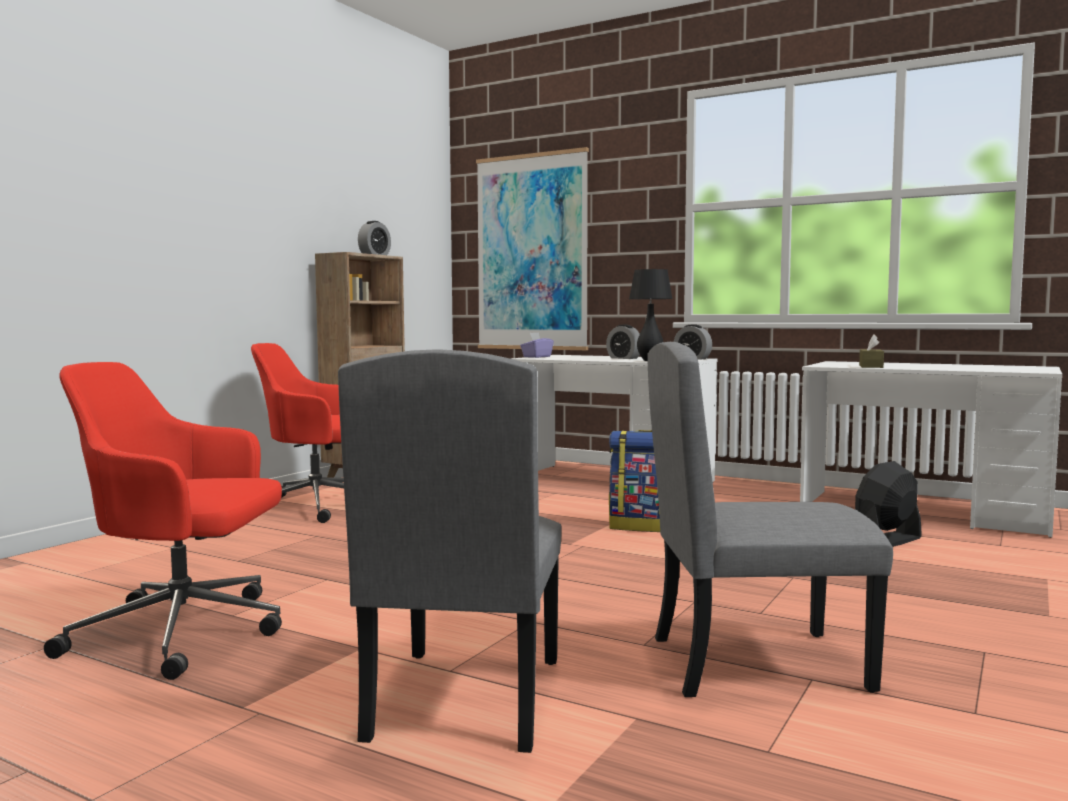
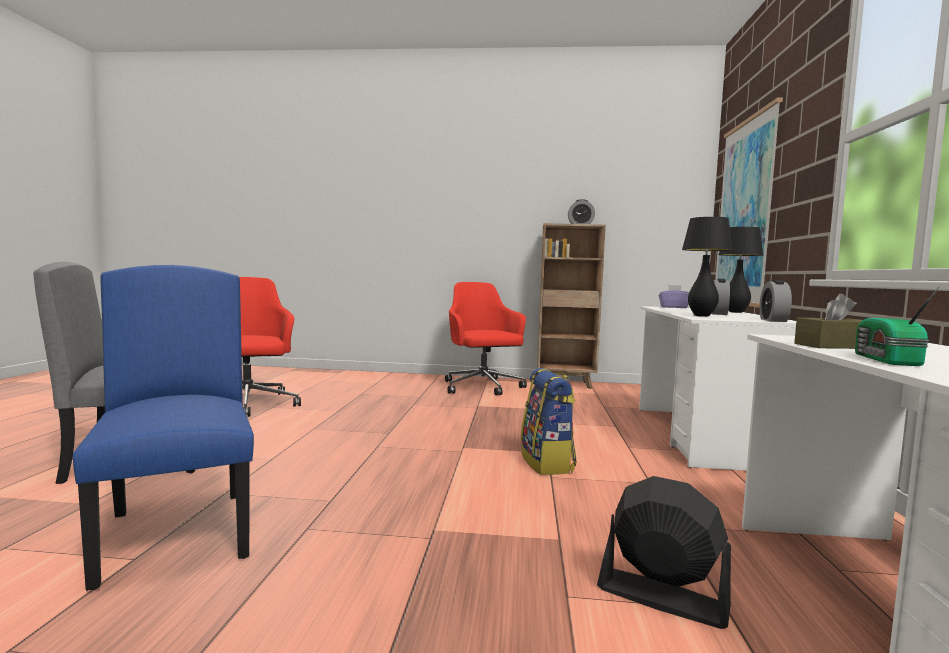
camera: 65 degrees right, 0 degrees up
grey chair [647,342,893,697] -> blue chair [73,265,254,591]
none -> black table lamp [719,227,763,313]
none -> radio [855,287,939,366]

